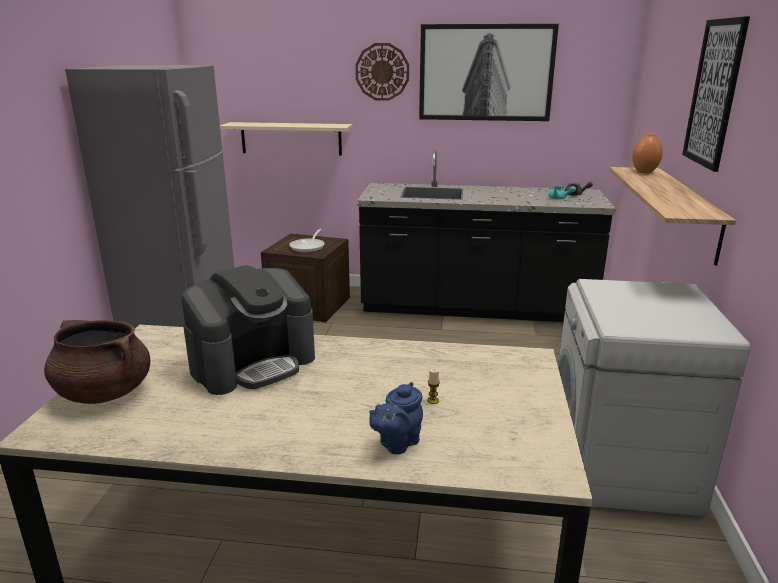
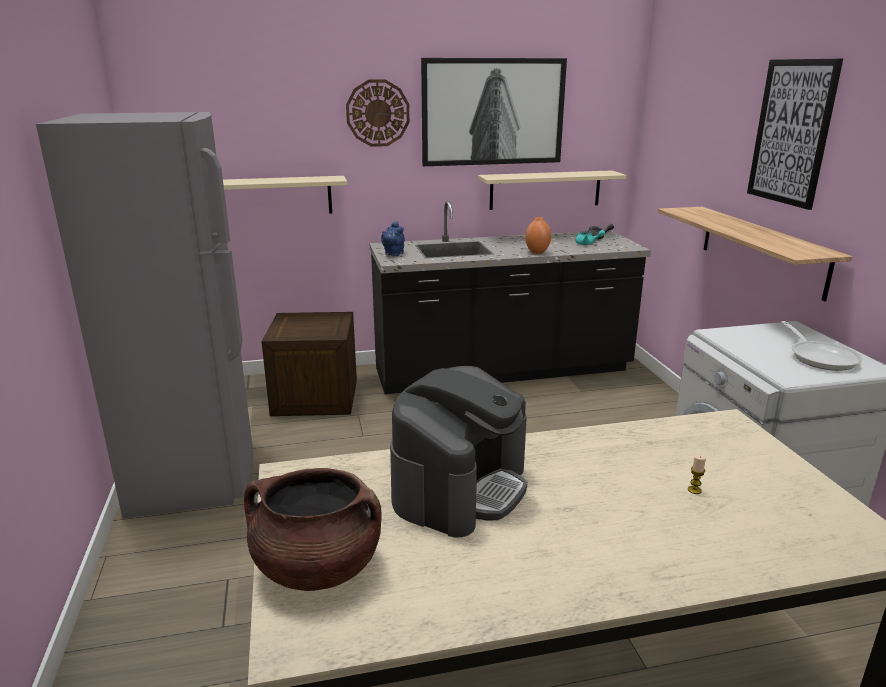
camera: 20 degrees left, 0 degrees up
frying pan [289,229,325,253] -> frying pan moved to [781,321,862,371]
blue teapot [369,382,423,454] -> blue teapot moved to [381,221,405,256]
orange vase [632,133,663,173] -> orange vase moved to [525,217,551,254]
none -> beige shelf [478,170,627,210]

